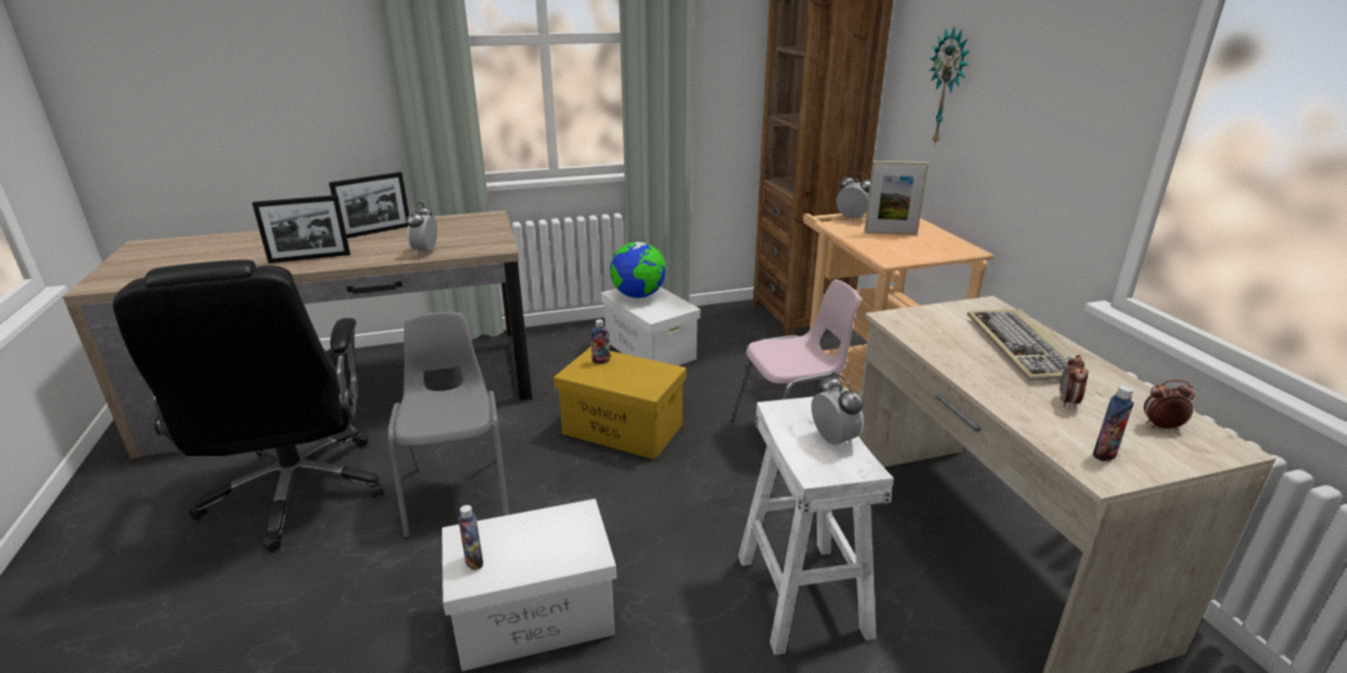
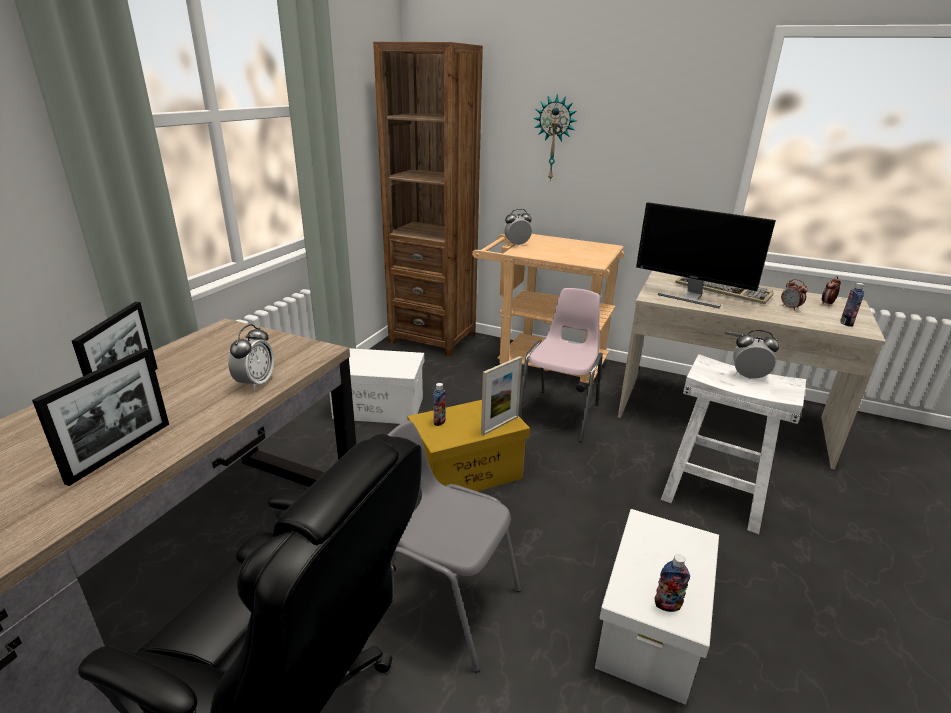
camera: 50 degrees left, 0 degrees up
alarm clock [406,202,437,255] -> alarm clock turned 120 degrees counterclockwise [228,324,274,391]
globe [610,242,666,298] -> none
picture frame [864,161,929,235] -> picture frame moved to [481,356,522,436]
none -> monitor [636,202,776,308]

